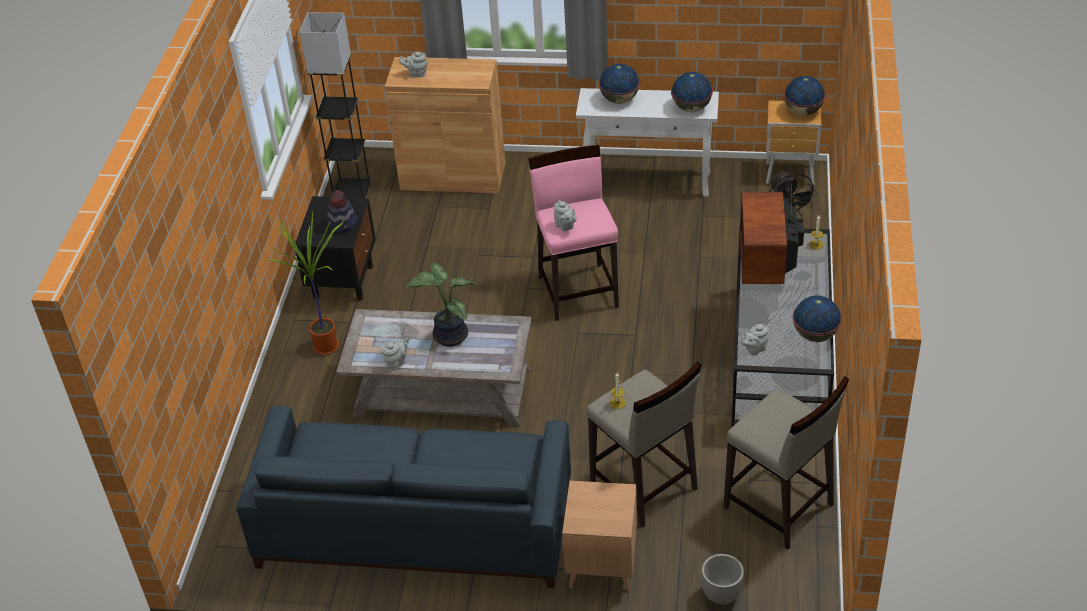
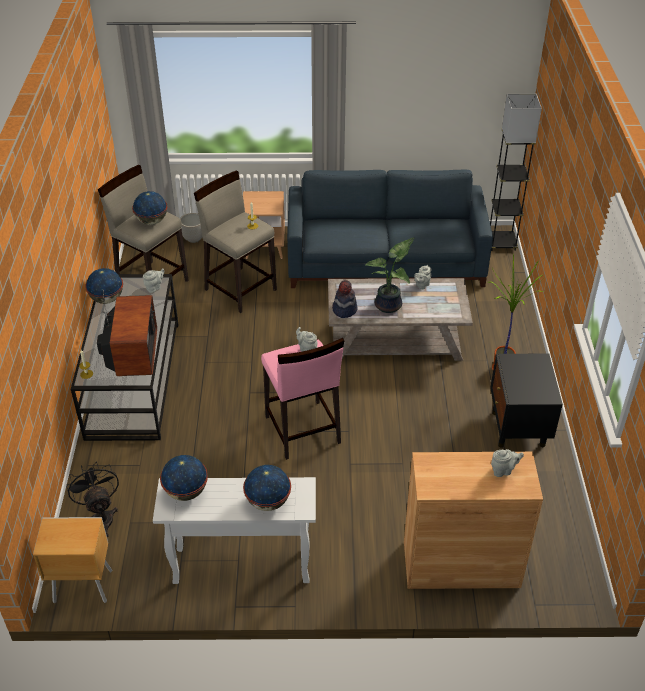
camera: 170 degrees right, 0 degrees up
grey floor lamp [300,12,372,198] -> grey floor lamp moved to [490,94,542,251]
hat [327,190,357,233] -> hat moved to [332,280,358,318]
globe [784,76,826,116] -> globe moved to [132,191,167,225]

